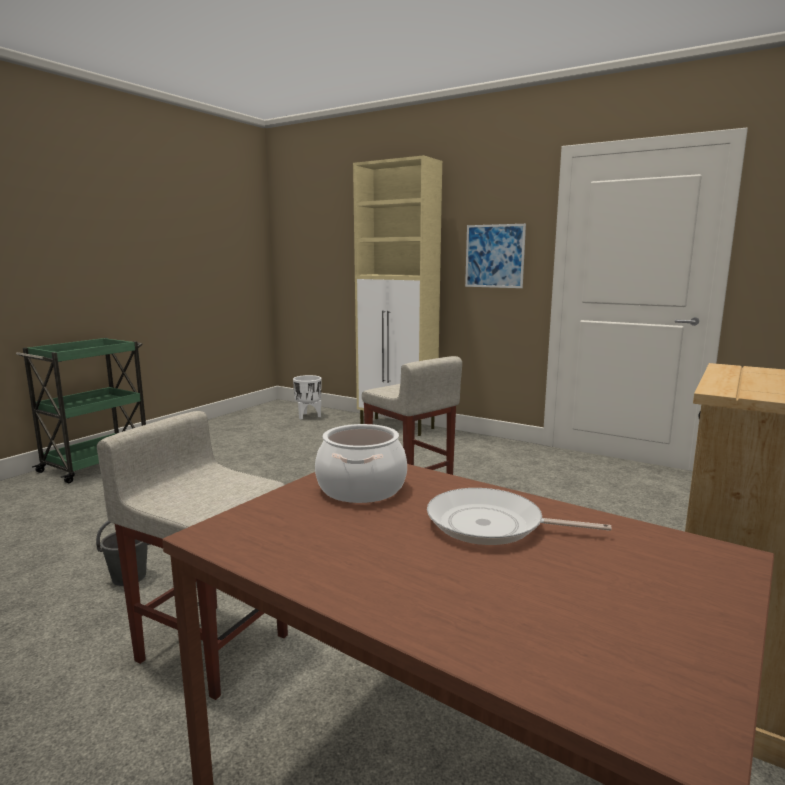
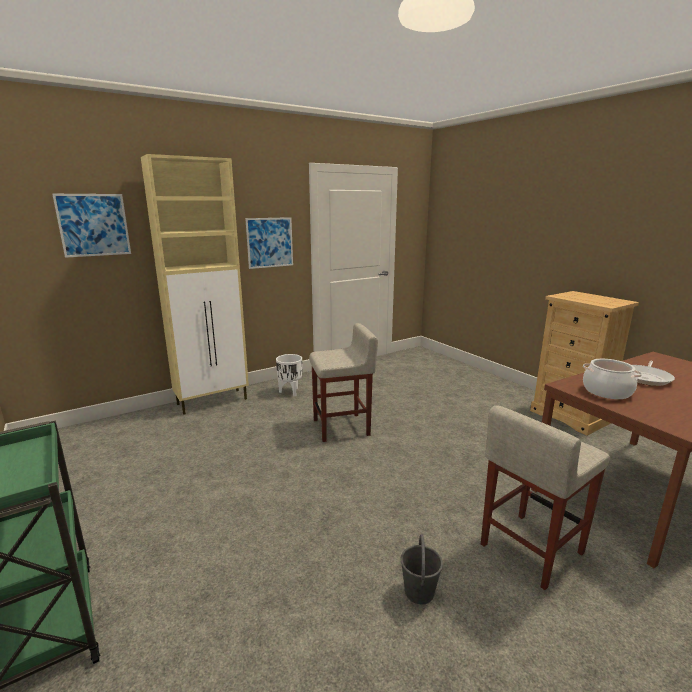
camera: 65 degrees left, 5 degrees up
white planter [293,375,322,419] -> white planter moved to [276,354,302,396]
none -> picture [52,194,131,258]

